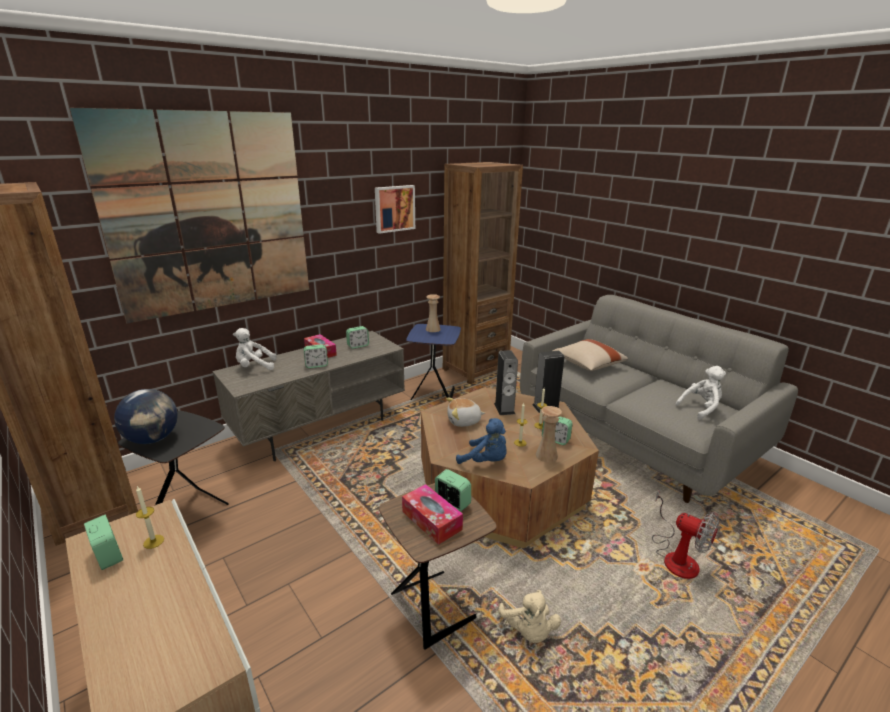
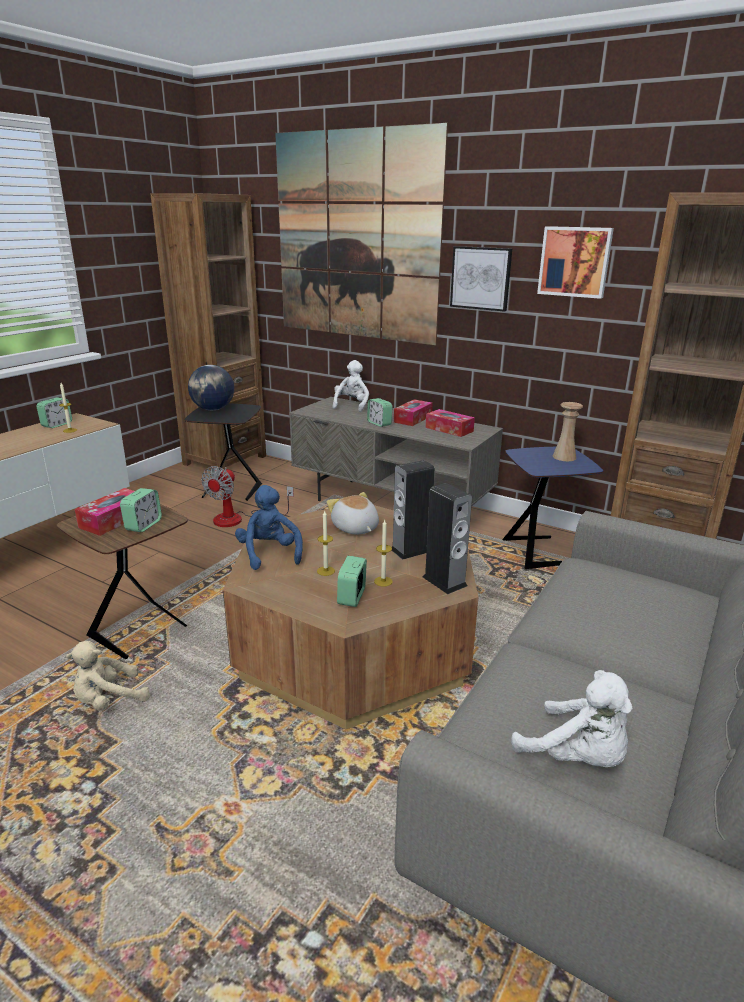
camera: 70 degrees right, 0 degrees up
white plush toy [233,328,276,370] -> white plush toy turned 45 degrees clockwise [333,360,369,412]
alarm clock [346,326,369,349] -> tissue box [426,409,475,437]
blue plush toy [456,418,507,464] -> blue plush toy turned 150 degrees clockwise [235,485,303,570]
beige vase [535,406,562,462] -> none
beige pillow [552,339,628,371] -> none
fan [652,489,719,579] -> fan moved to [201,466,294,527]
none -> picture [450,246,512,312]

